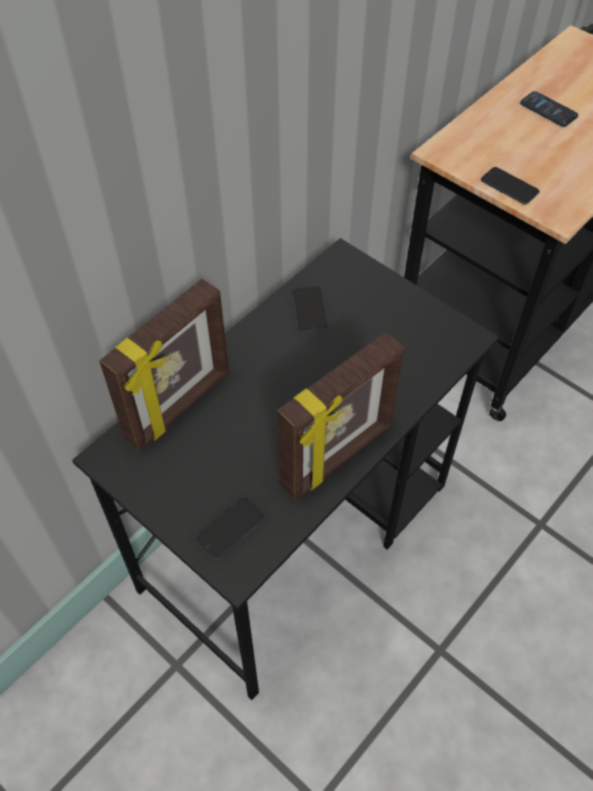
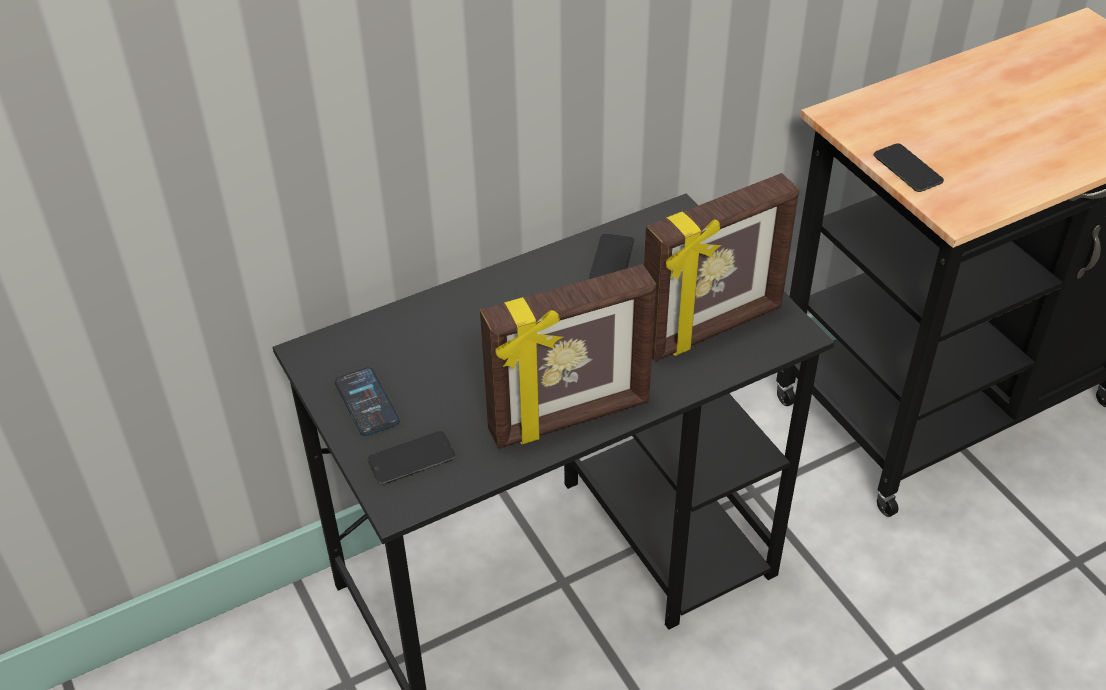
camera: 20 degrees right, 10 degrees down
picture frame [99,279,229,451] -> picture frame moved to [644,173,799,361]
phone [520,91,578,127] -> phone moved to [335,367,400,436]

